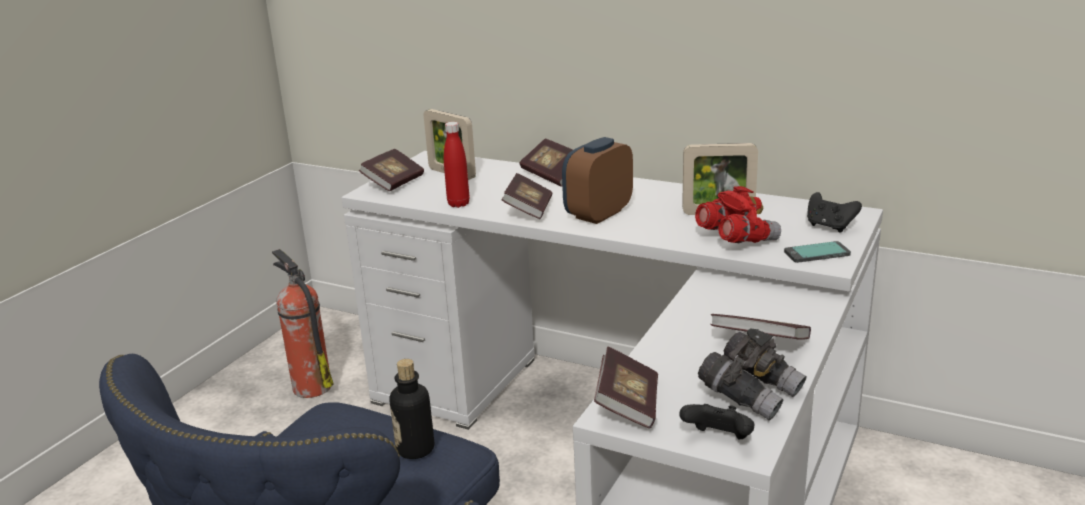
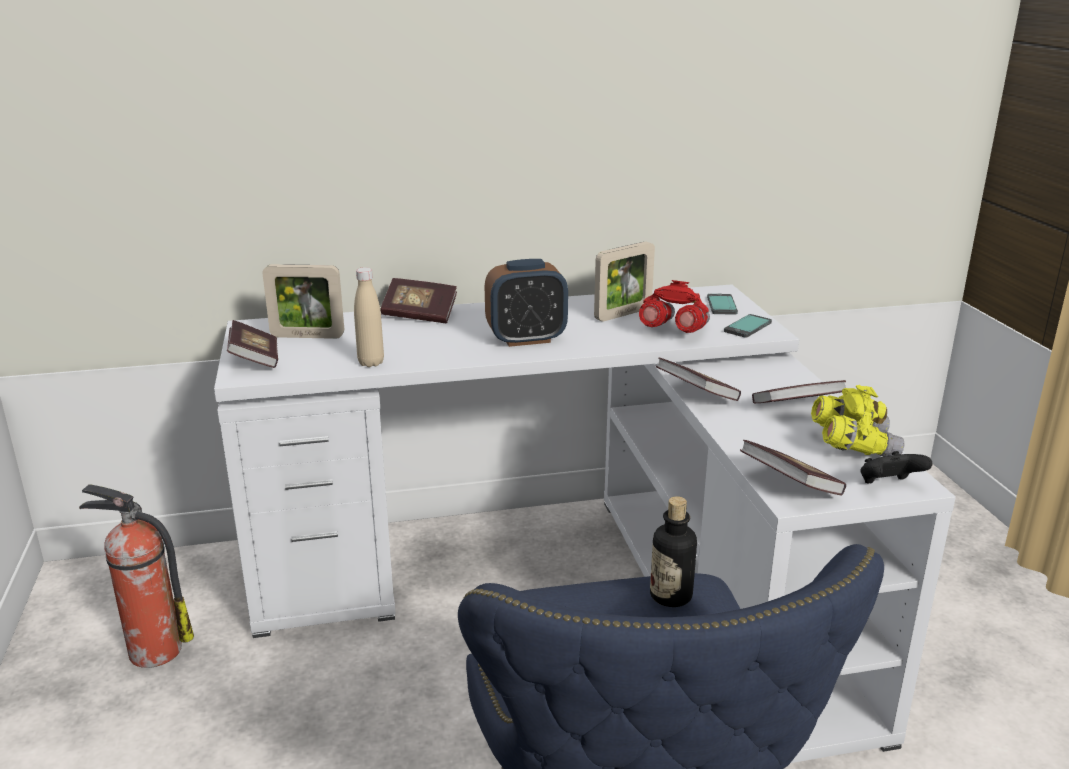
camera: 40 degrees left, 0 degrees up
red bottle [444,122,470,208] -> beige bottle [354,267,384,367]
book [502,173,552,219] -> book moved to [656,358,741,401]
alarm clock [562,137,633,224] -> alarm clock turned 105 degrees counterclockwise [485,259,568,347]
grey binoculars [698,328,807,421] -> yellow binoculars [811,385,904,456]
black game controller [807,192,862,233] -> phone [707,293,738,315]

